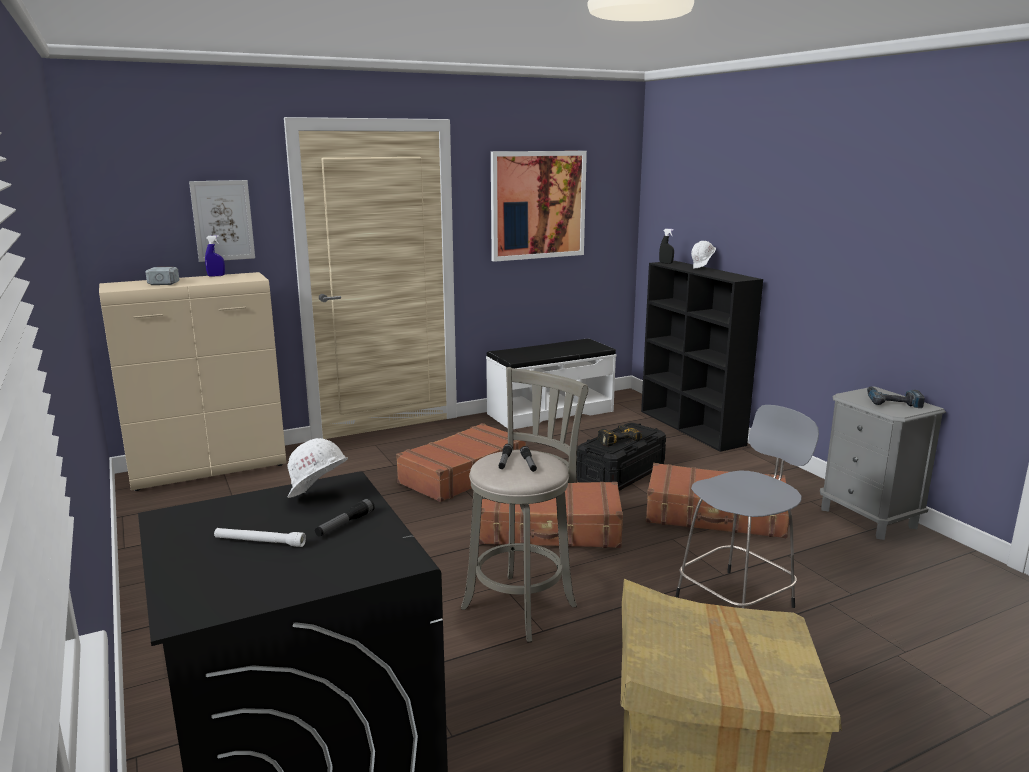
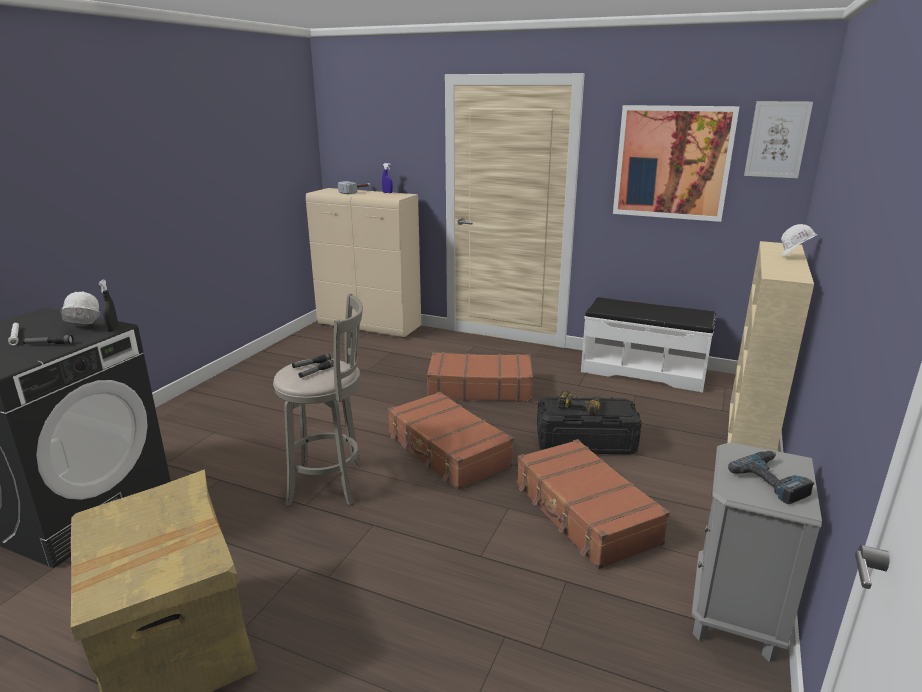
camera: 50 degrees right, 5 degrees up
picture [189,180,255,262] -> picture moved to [744,101,813,178]
black bookcase [641,261,763,452] -> beige bookcase [727,241,814,451]
black spray bottle [659,229,674,264] -> black spray bottle moved to [99,280,118,332]
grey stool [675,405,819,608] -> none

